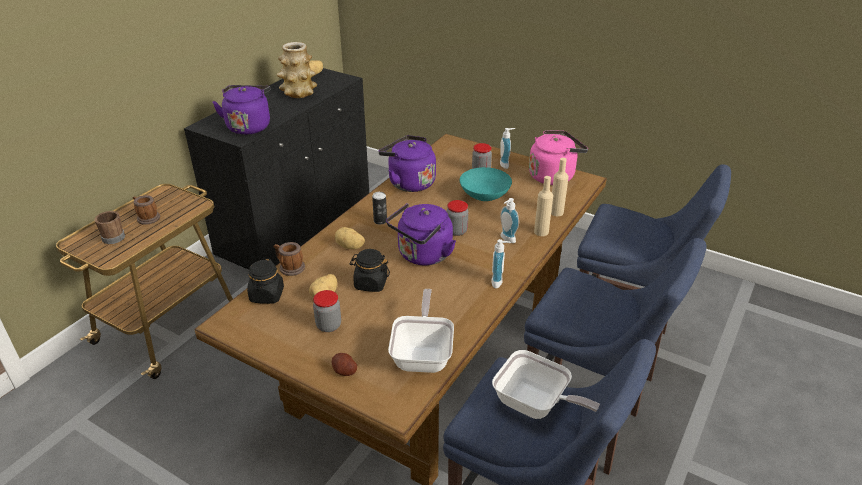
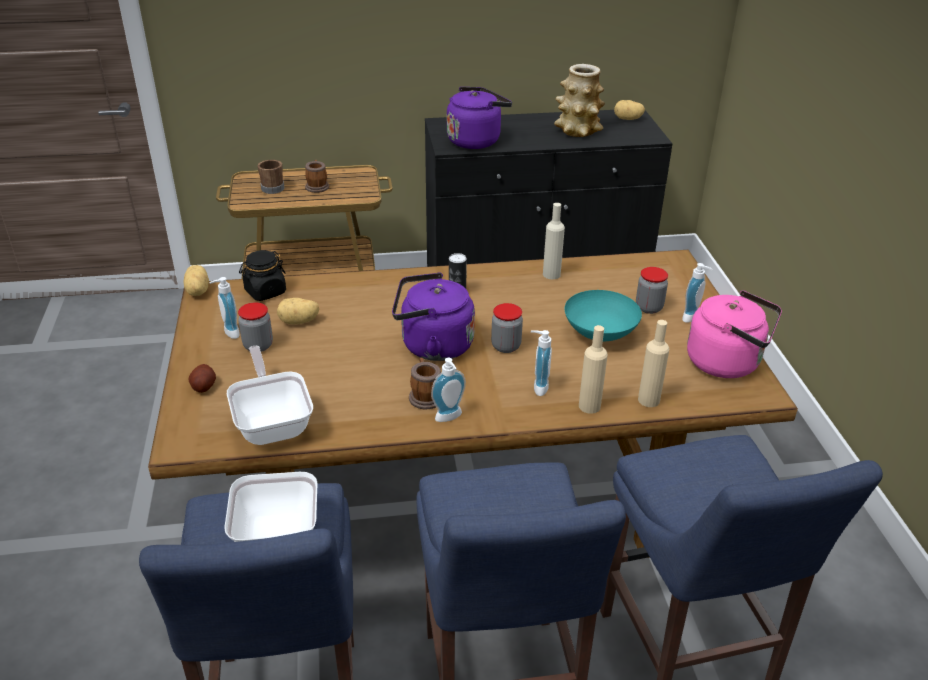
camera: 50 degrees right, 0 degrees up
mug [274,242,305,276] -> mug moved to [409,358,441,409]
potato [335,227,365,249] -> potato moved to [184,265,209,296]
black jar [350,249,390,292] -> none
purple kettle [379,135,436,192] -> beige bottle [543,203,565,279]
frying pan [388,289,454,373] -> frying pan turned 75 degrees counterclockwise [227,346,313,445]
none -> soap dispenser [209,277,240,339]

